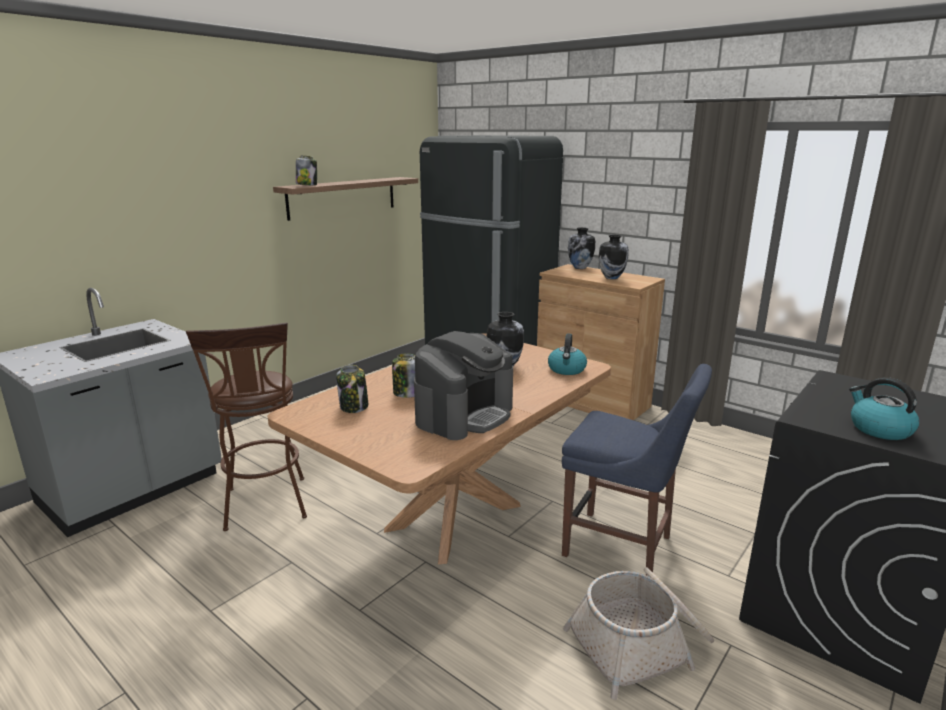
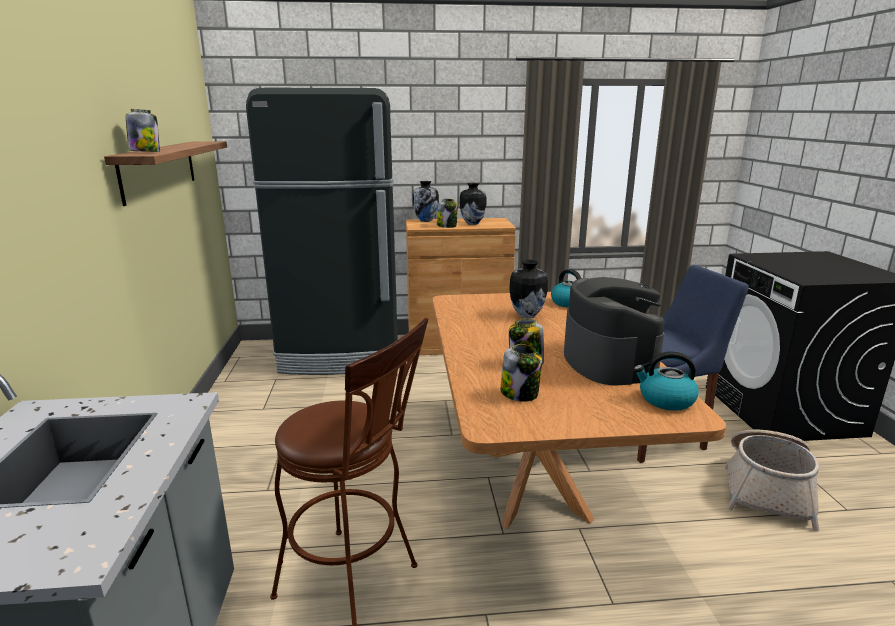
camera: 45 degrees left, 0 degrees up
kettle [849,377,919,440] -> kettle moved to [634,351,699,411]
none -> jar [437,199,458,228]

